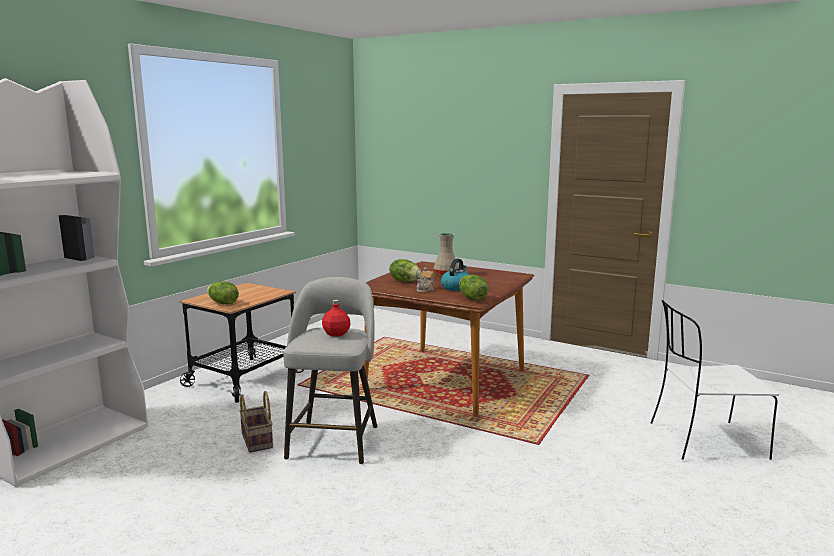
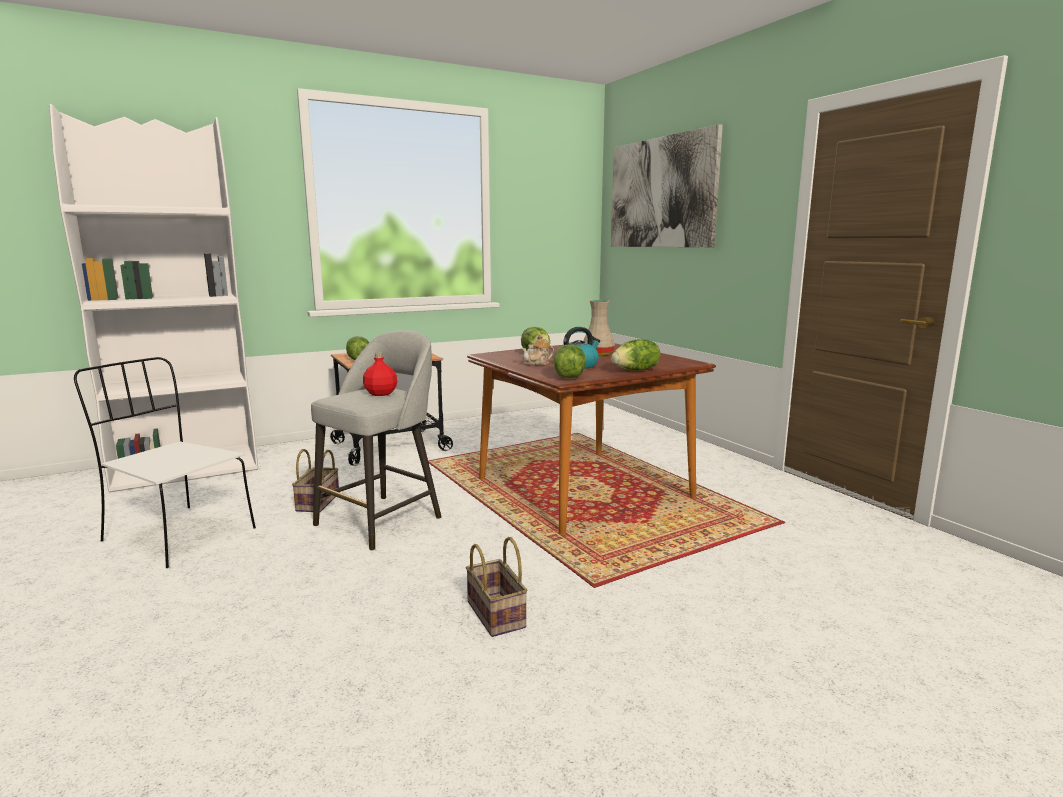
camera: 30 degrees right, 0 degrees up
white chair [651,300,779,460] -> white chair moved to [74,357,256,568]
none -> basket [466,537,528,637]
none -> picture [611,124,723,247]
none -> lettuce [611,339,661,371]

